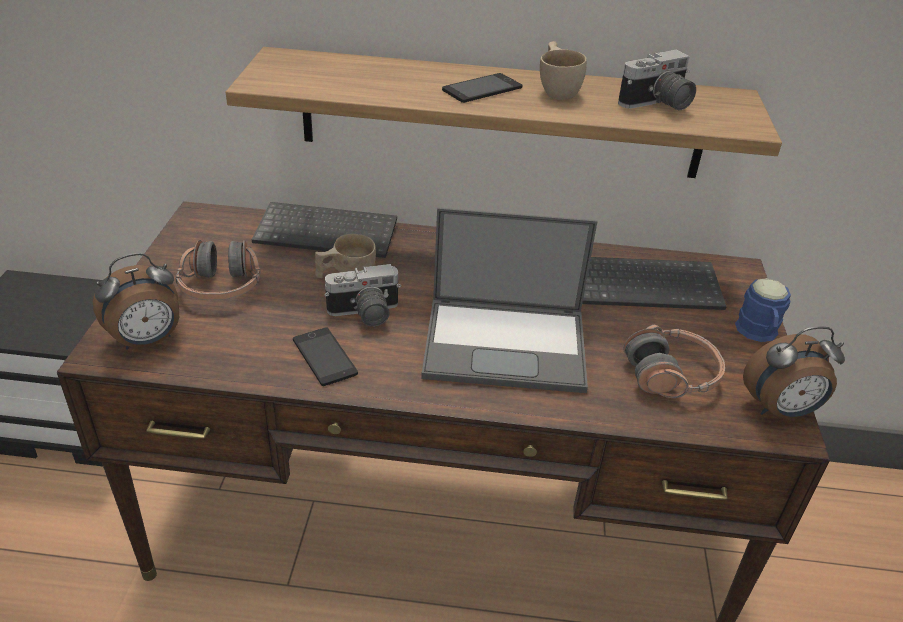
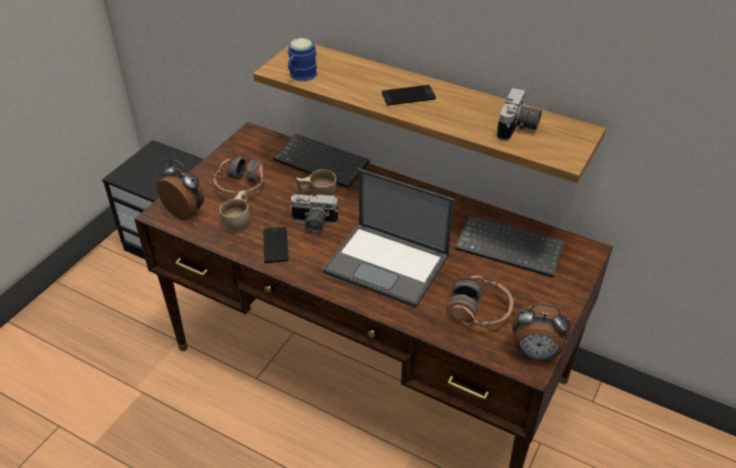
camera: 25 degrees right, 5 degrees up
alarm clock [93,253,179,350] -> alarm clock turned 135 degrees counterclockwise [157,160,204,220]
beige cup [540,41,587,100] -> beige cup moved to [219,190,250,231]
camera [618,50,696,110] -> camera turned 60 degrees counterclockwise [497,88,542,141]
blue mug [735,278,791,342] -> blue mug moved to [288,38,317,81]

